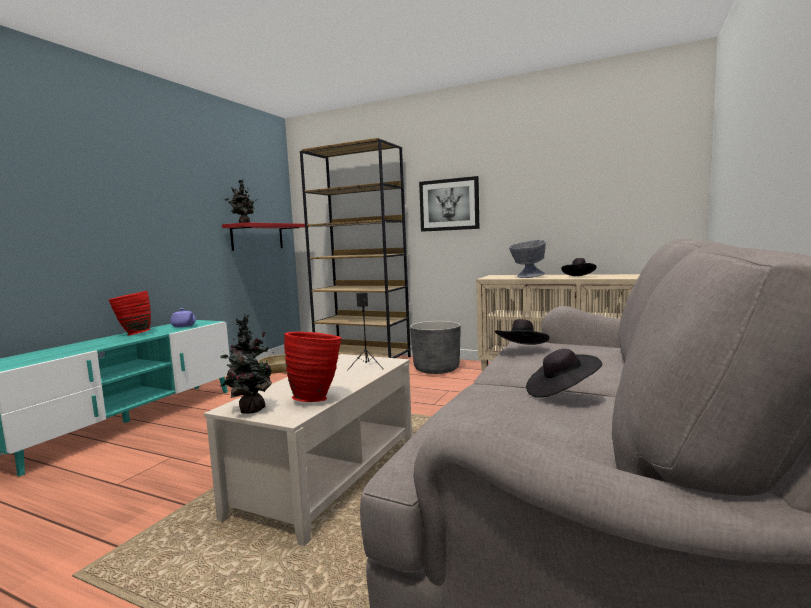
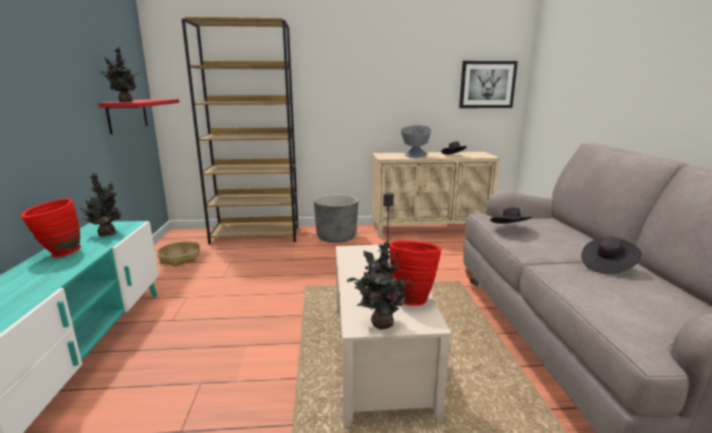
camera: 30 degrees left, 10 degrees up
purple teapot [170,308,196,327] -> potted plant [81,173,122,236]
picture [419,176,479,232] -> picture moved to [459,61,518,108]

